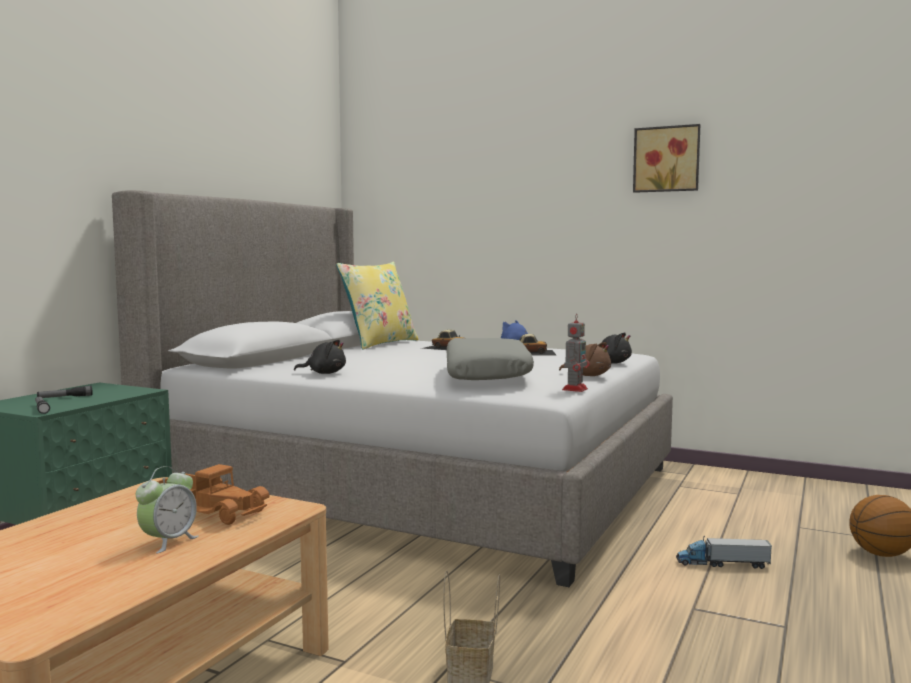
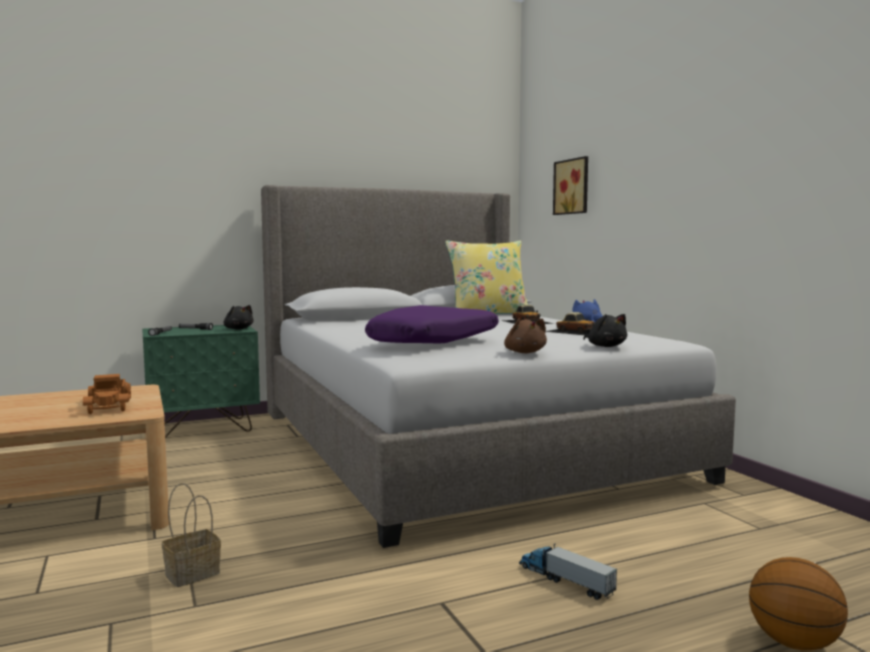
camera: 40 degrees right, 0 degrees up
alarm clock [136,466,199,554] -> none
black plush toy [294,340,346,374] -> black plush toy moved to [224,305,253,330]
grey pillow [447,338,534,380] -> purple pillow [365,305,499,343]
toy robot [562,313,590,392] -> none
picture [633,124,700,193] -> picture moved to [553,156,588,215]

